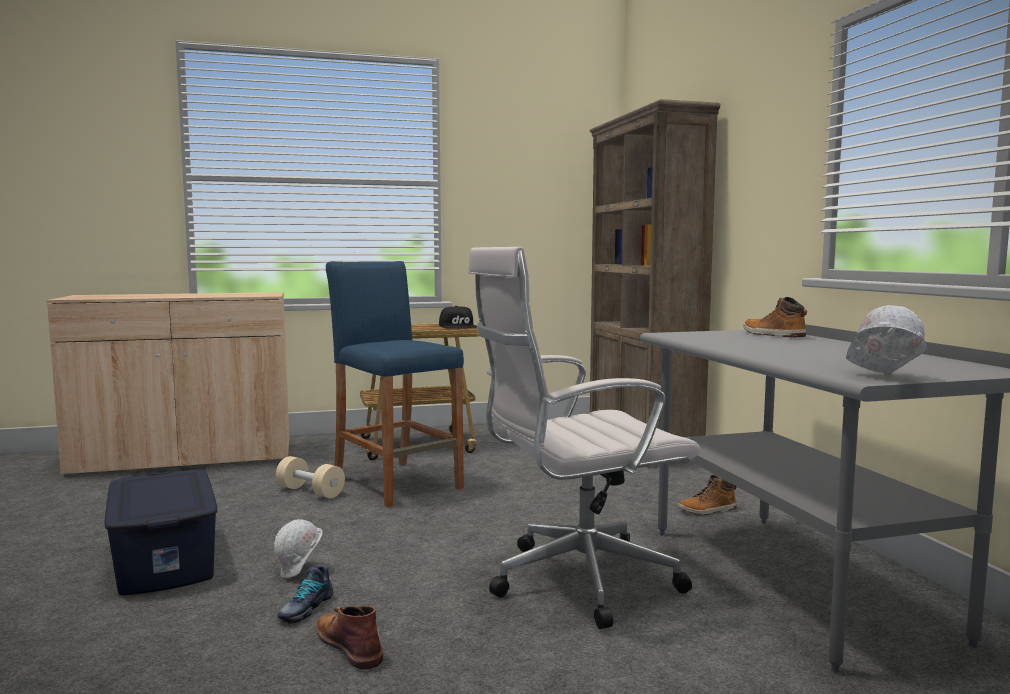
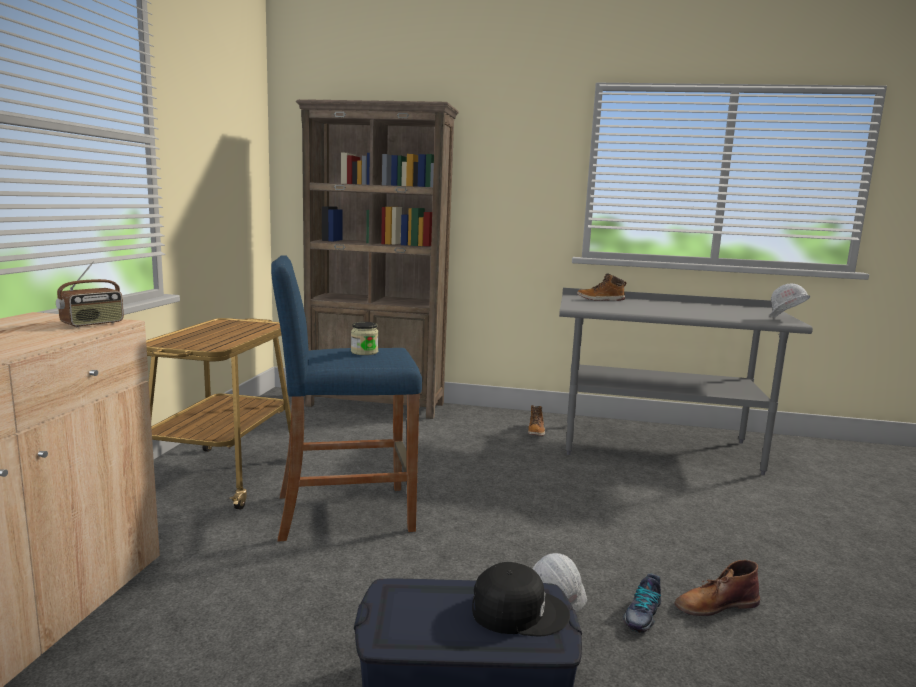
camera: 65 degrees left, 5 degrees up
beige dumbbell [276,456,345,498] -> none
shoe [277,565,334,624] -> shoe turned 75 degrees clockwise [623,573,661,633]
black cap [439,306,478,329] -> black cap moved to [472,562,570,637]
white office chair [468,247,700,629] -> none
none -> radio [56,261,124,327]
none -> jar [351,322,379,355]

